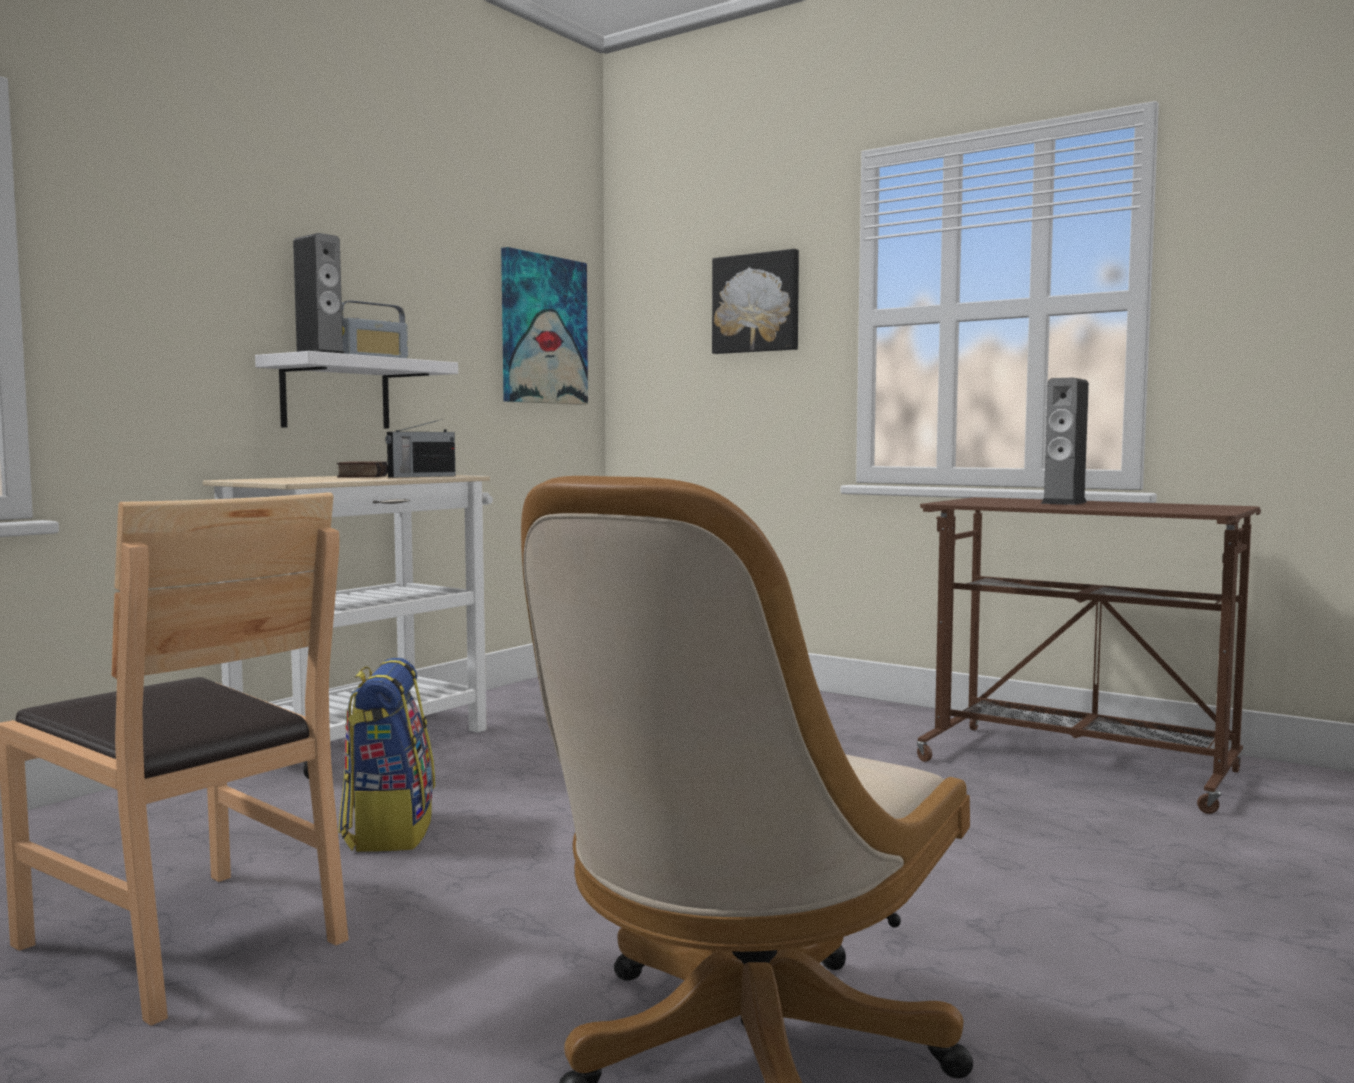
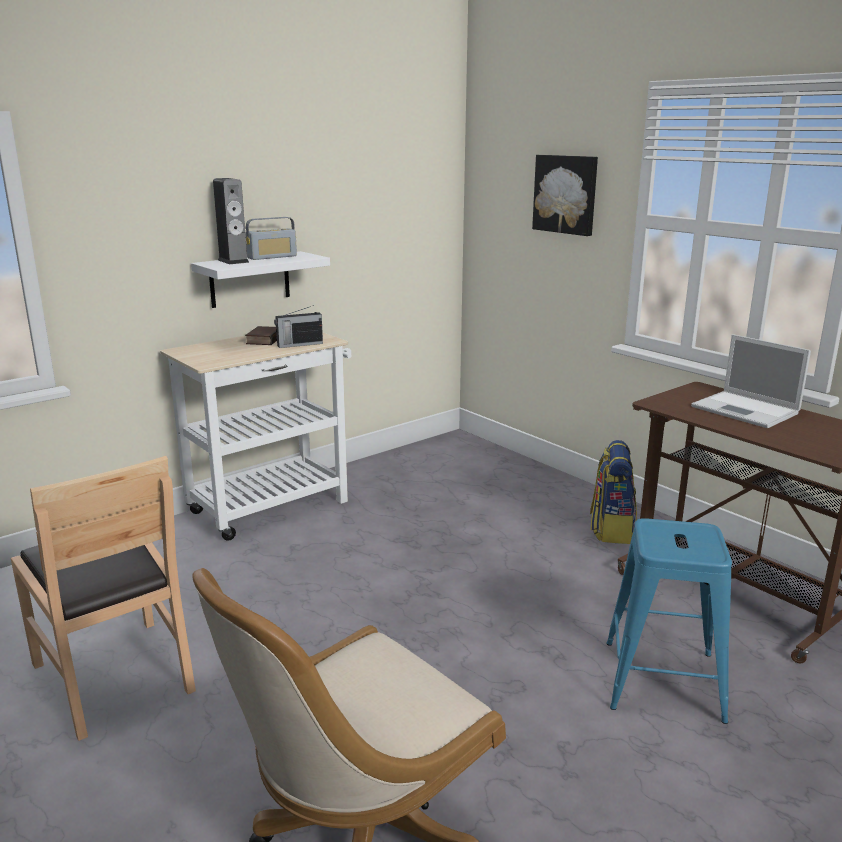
camera: 15 degrees right, 15 degrees up
backpack [338,658,435,852] -> backpack moved to [590,440,637,544]
picture [501,247,588,405] -> none
speaker [1041,378,1089,505] -> laptop [691,334,811,428]
none -> blue stool [606,518,732,724]

